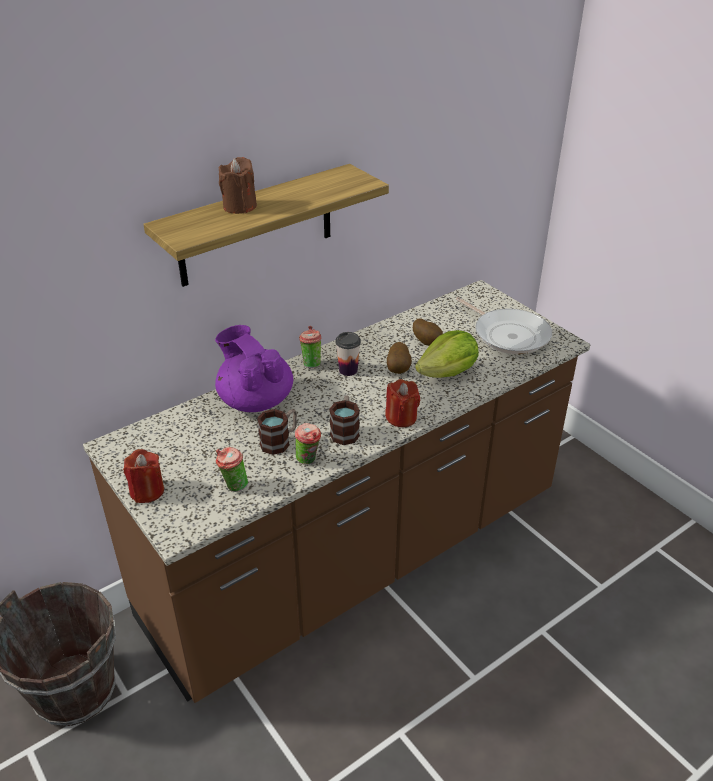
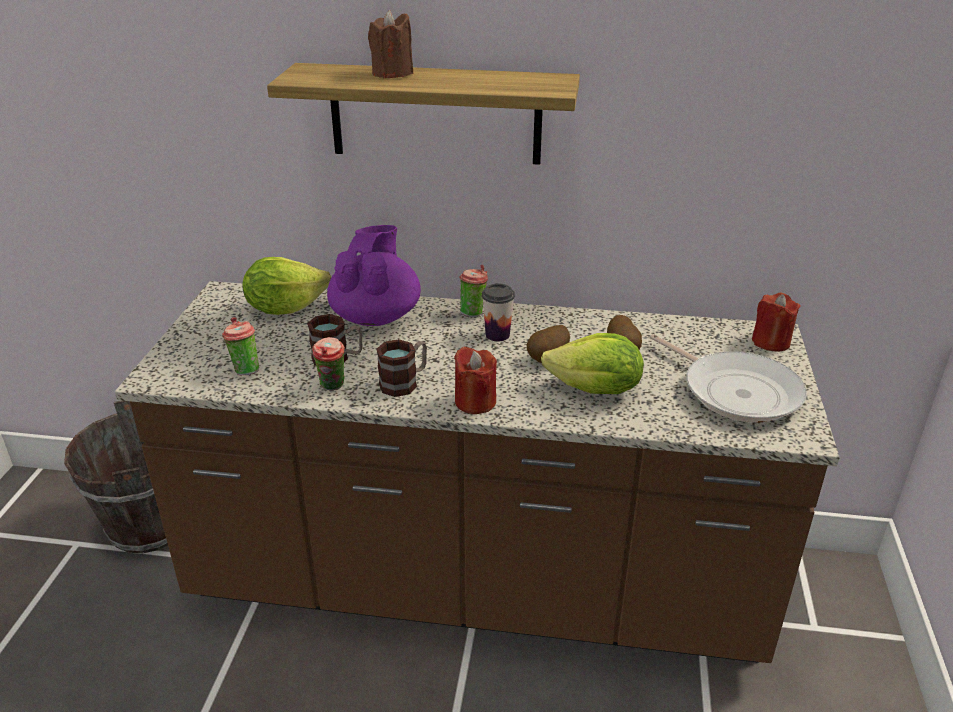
camera: 45 degrees right, 5 degrees down
red candle [123,449,164,503] -> red candle moved to [752,293,801,352]
frying pan [456,297,552,354] -> frying pan turned 45 degrees counterclockwise [650,334,807,422]
none -> lettuce [242,257,331,315]

